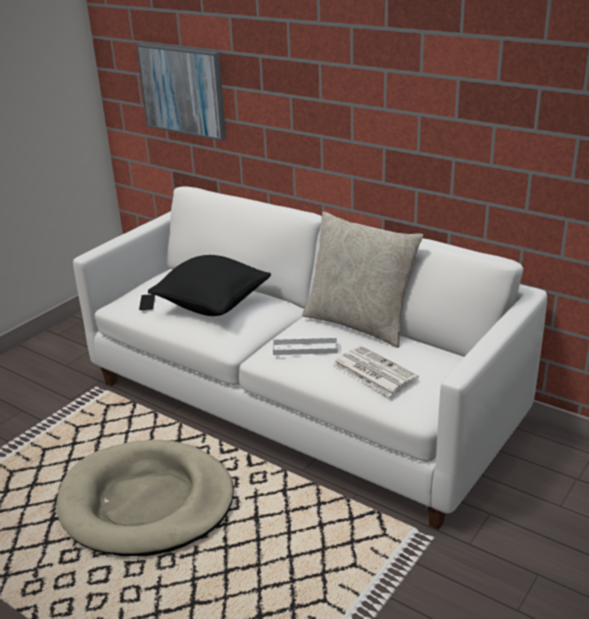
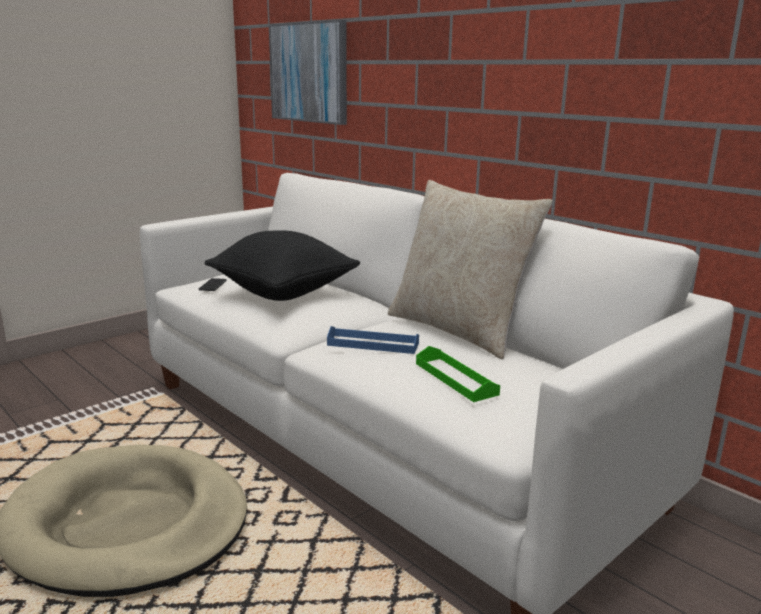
camera: 10 degrees right, 10 degrees down
white tray [273,337,338,355] -> blue tray [327,326,419,354]
newspaper [333,346,419,396] -> green tray [416,346,500,402]

